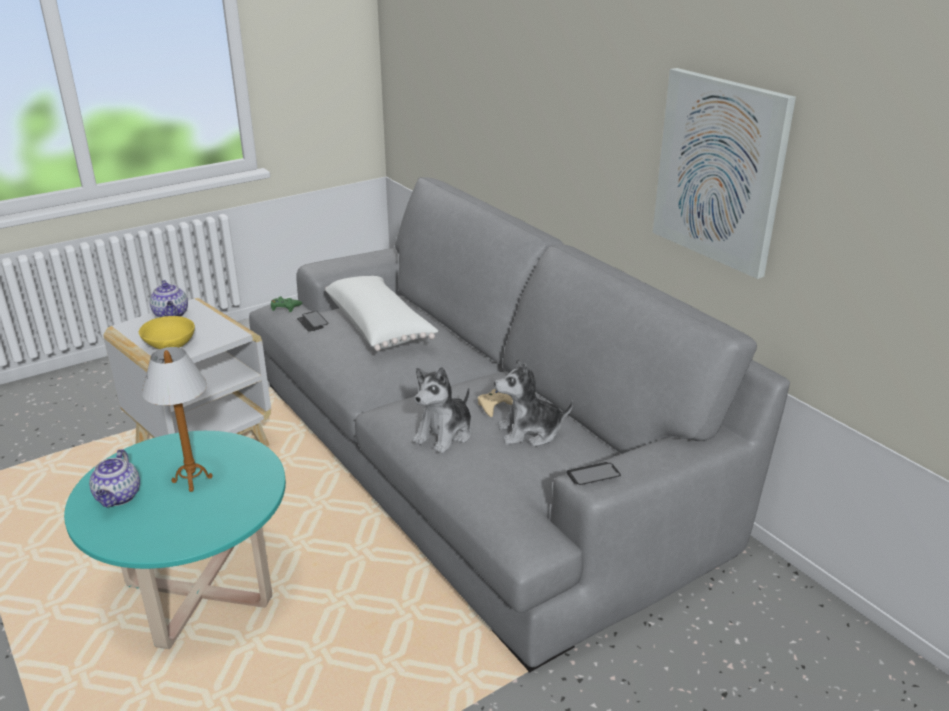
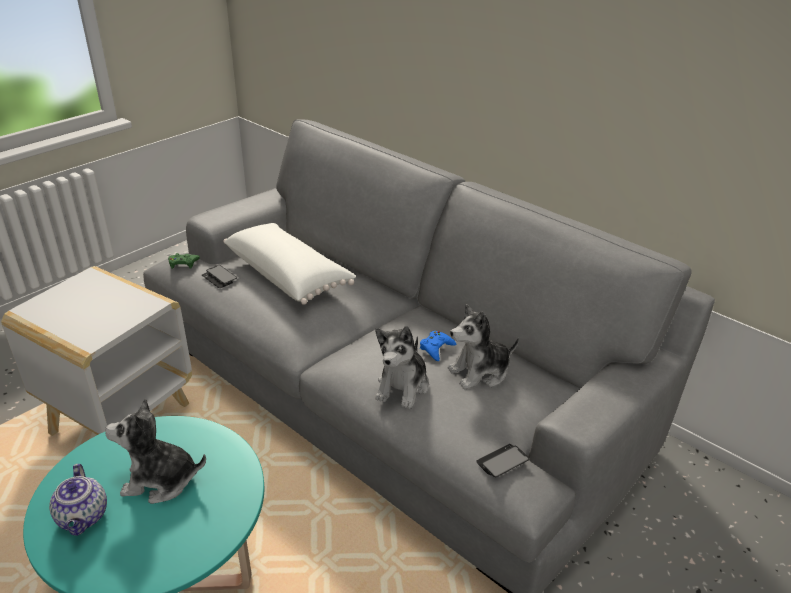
camera: 15 degrees left, 5 degrees up
yellow bowl [139,316,195,349] -> none
table lamp [142,347,212,492] -> plush toy [105,398,206,504]
teapot [149,280,188,317] -> none
beige game controller [478,389,513,417] -> blue game controller [420,331,456,361]
phone [566,462,621,485] -> phone moved to [477,444,530,477]
picture [653,68,796,279] -> none

